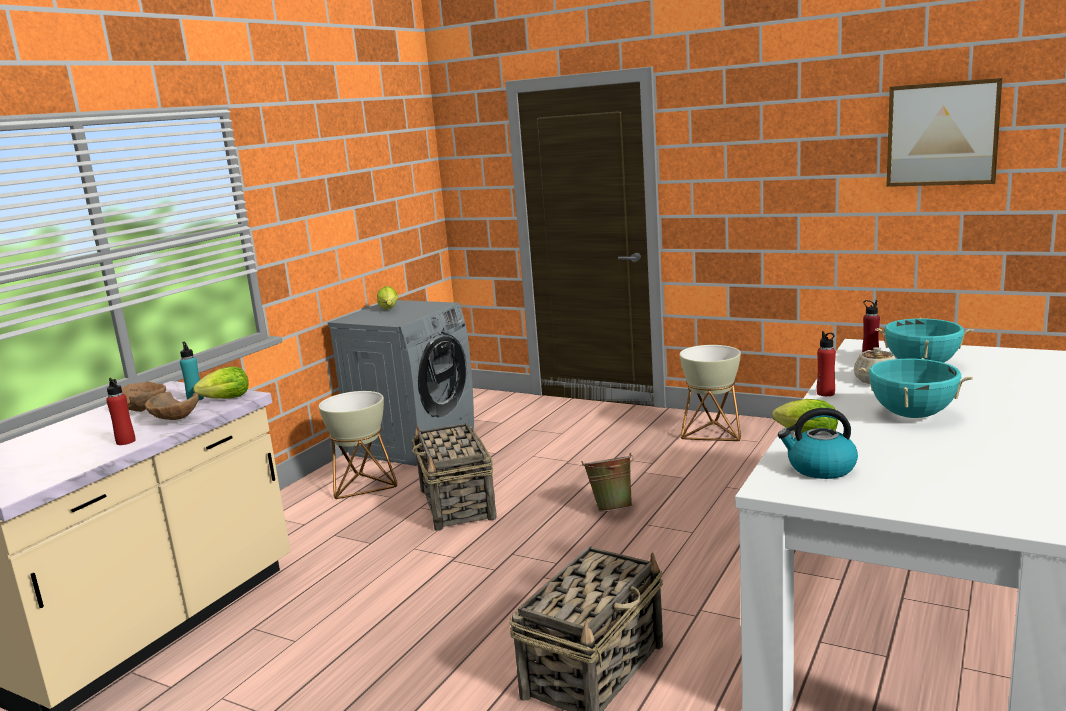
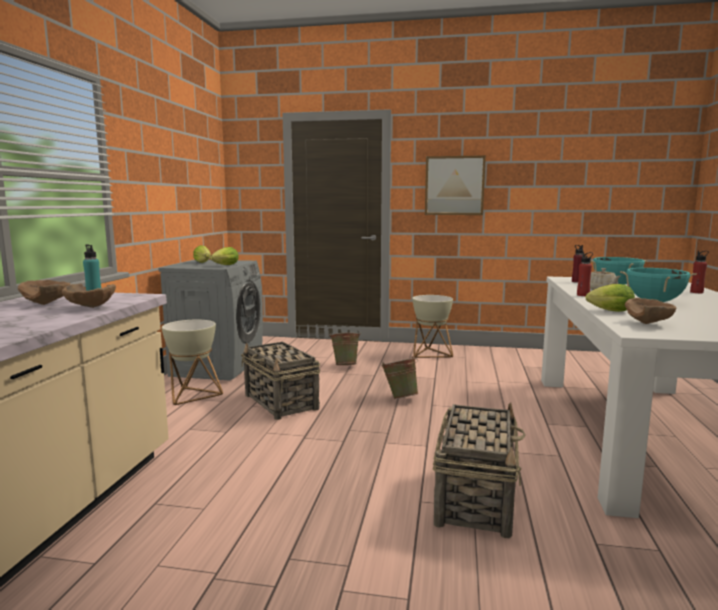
camera: 20 degrees left, 5 degrees down
red bottle [106,378,136,445] -> red bottle moved to [690,251,709,293]
lettuce [193,366,248,399] -> lettuce moved to [210,247,239,265]
kettle [778,408,858,479] -> brown bowl [625,298,676,324]
picture [886,78,1002,187] -> picture moved to [425,155,486,215]
none -> green bucket [329,333,361,365]

